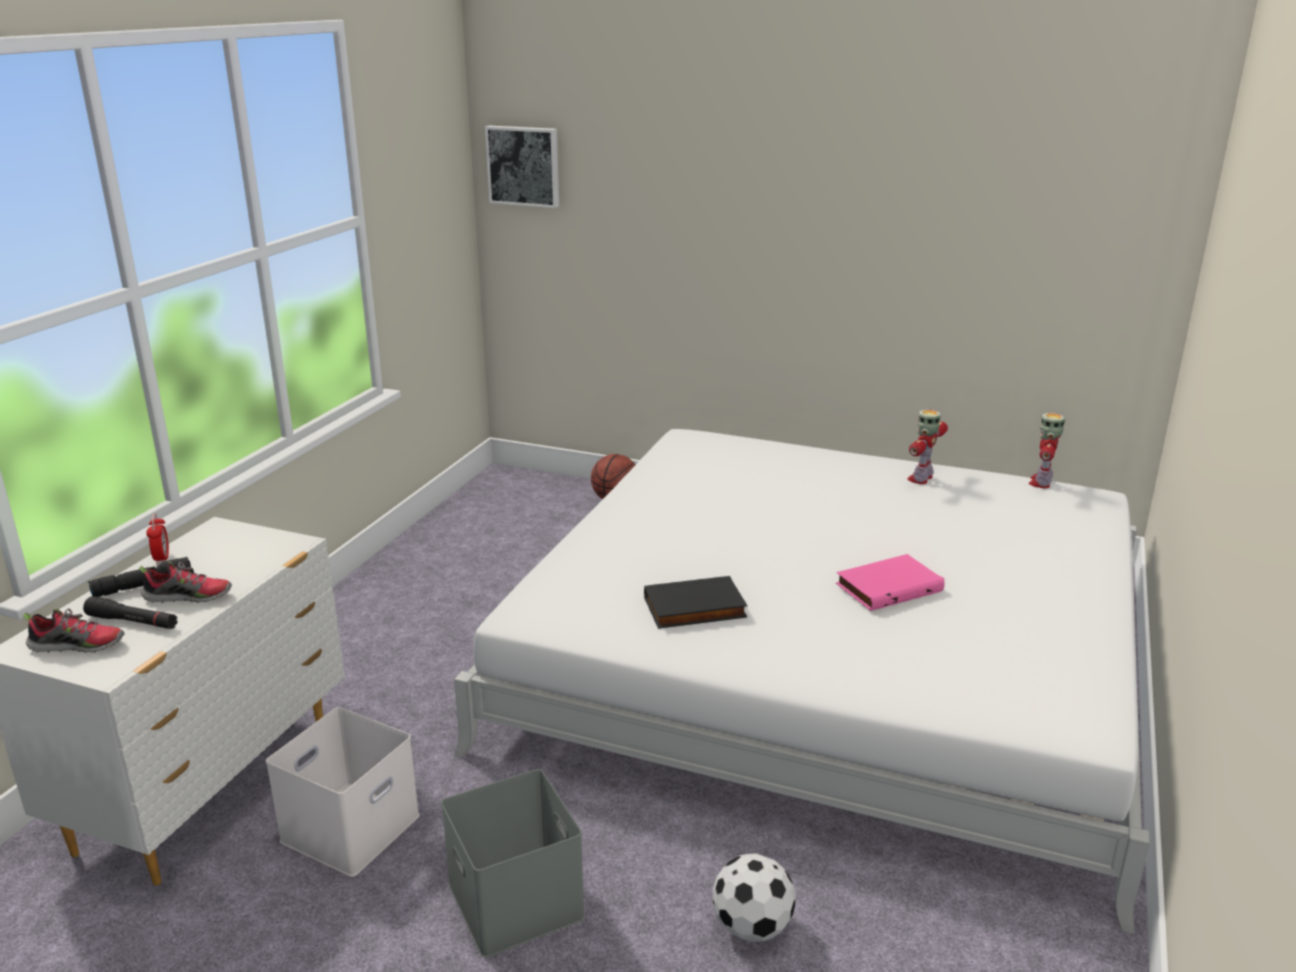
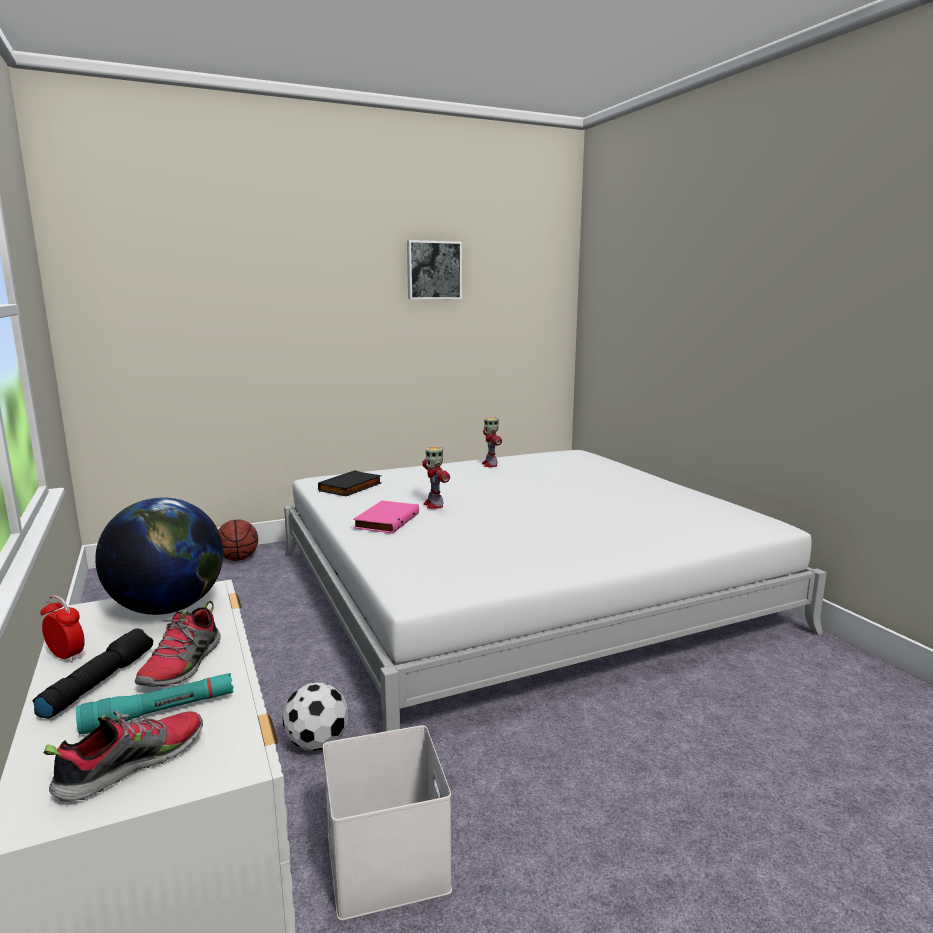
camera: 45 degrees left, 10 degrees down
black flashlight [83,596,178,629] -> turquoise flashlight [76,673,234,735]
shoe [139,562,232,603] -> shoe turned 150 degrees clockwise [135,601,221,687]
grey storage box [441,769,585,958] -> none
picture [485,126,559,208] -> picture moved to [407,240,462,299]
black book [644,576,748,629] -> black book moved to [318,470,382,496]
football [713,853,796,942] -> football moved to [282,682,348,751]
pink book [836,554,945,611] -> pink book moved to [353,500,419,534]
toy robot [1028,413,1065,488] -> toy robot moved to [422,447,450,509]
none -> globe [95,497,223,615]

